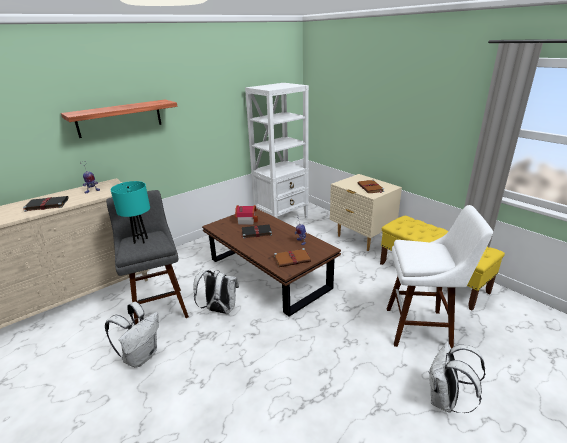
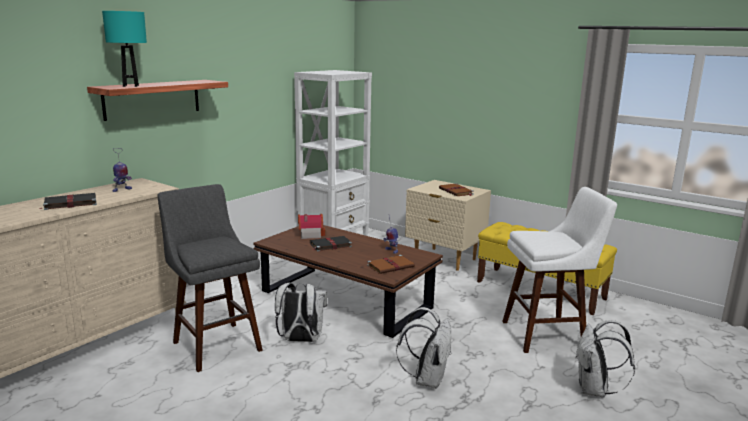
camera: 15 degrees left, 10 degrees down
white backpack [105,302,159,368] -> white backpack moved to [396,307,452,389]
turquoise table lamp [111,181,150,244] -> turquoise table lamp moved to [102,11,147,87]

